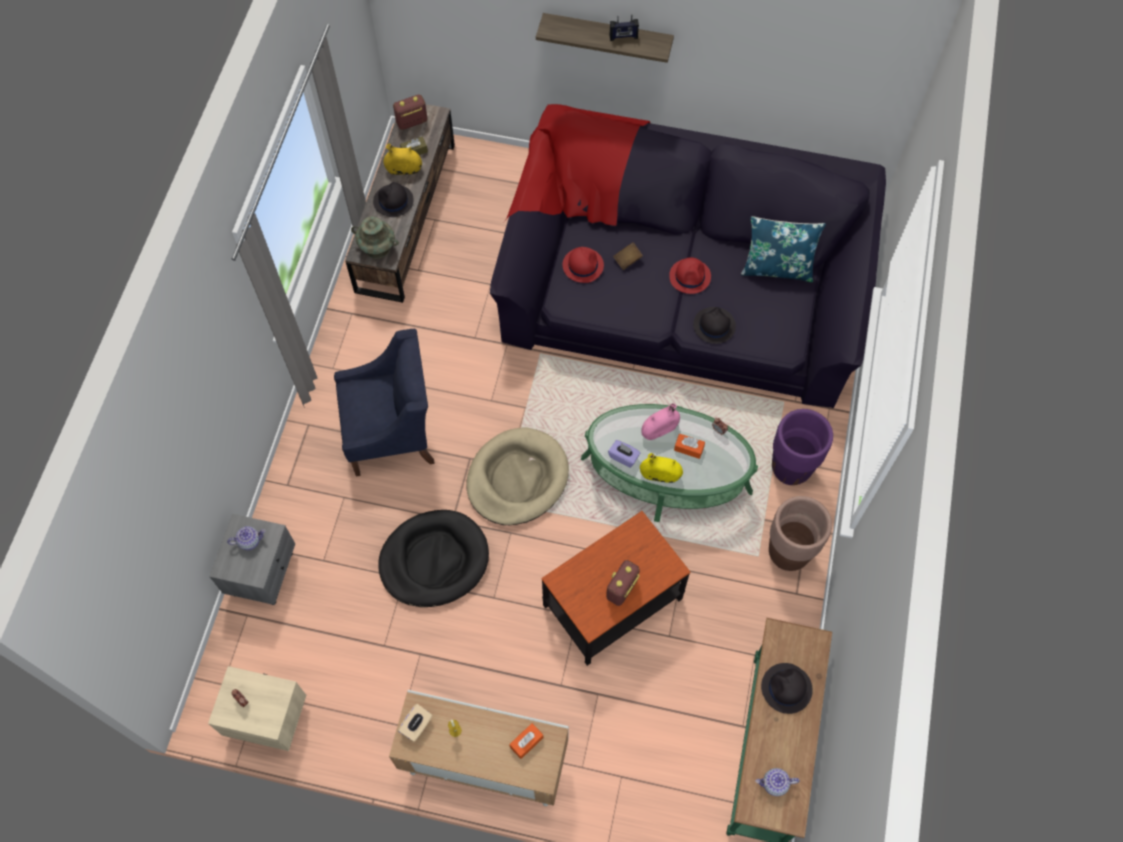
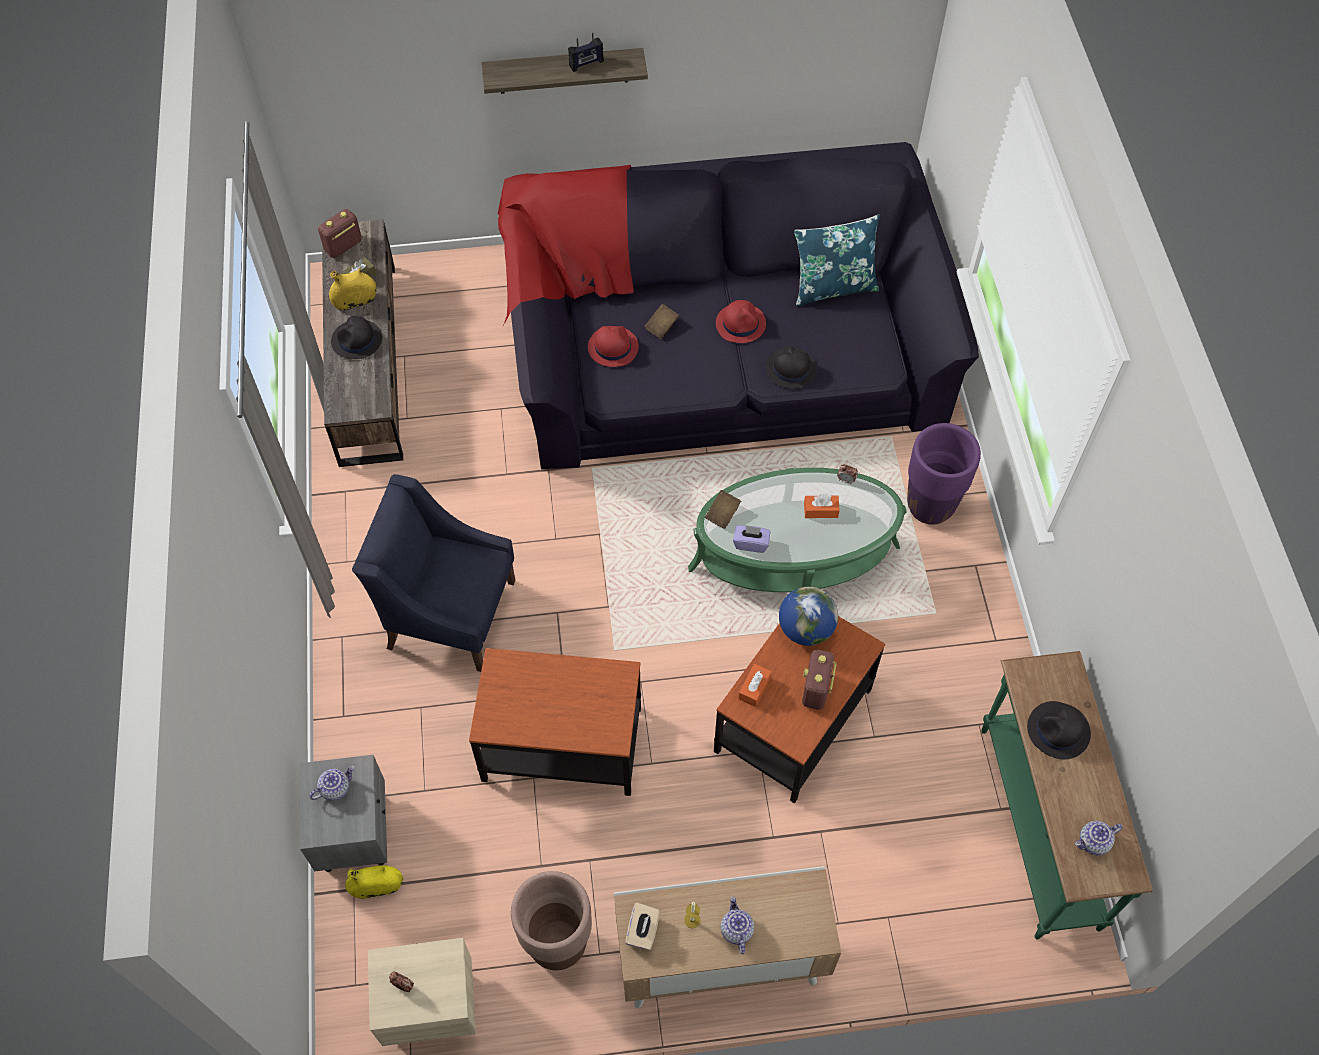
camera: 20 degrees left, 5 degrees down
blue armchair [334,329,435,477] -> blue armchair turned 135 degrees counterclockwise [352,474,515,672]
turquoise vase [351,216,399,258] -> none
black dog bed [378,510,489,607] -> side table [469,648,641,796]
beige dog bed [466,428,569,525] -> none
orange tissue box [509,723,543,759] -> orange tissue box moved to [738,664,772,707]
yellow vase [640,453,683,483] -> yellow vase moved to [345,865,403,899]
pink vase [641,403,680,440] -> none
brown planter [769,496,832,571] -> brown planter moved to [511,871,592,970]
none -> brown book [705,490,741,529]
none -> teapot [721,896,754,954]
none -> globe [779,587,838,646]

